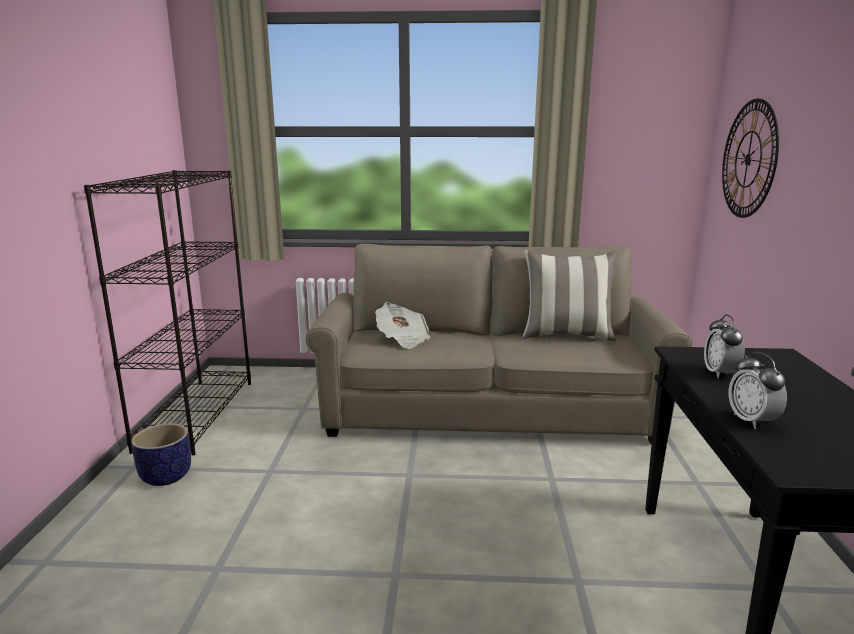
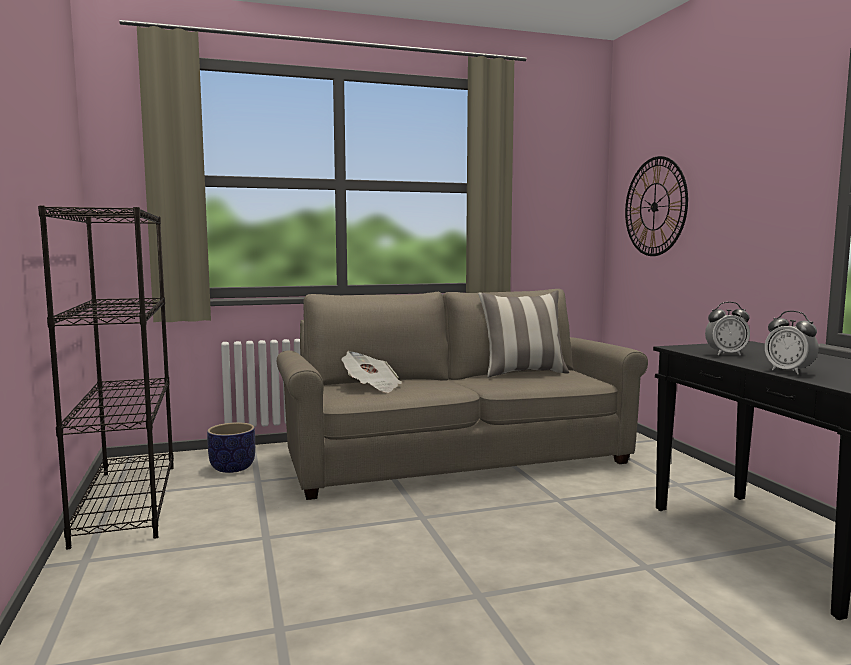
camera: 20 degrees left, 10 degrees down
planter [131,423,191,486] -> planter moved to [207,422,255,473]
alarm clock [704,315,745,379] -> alarm clock turned 75 degrees counterclockwise [705,302,750,356]

